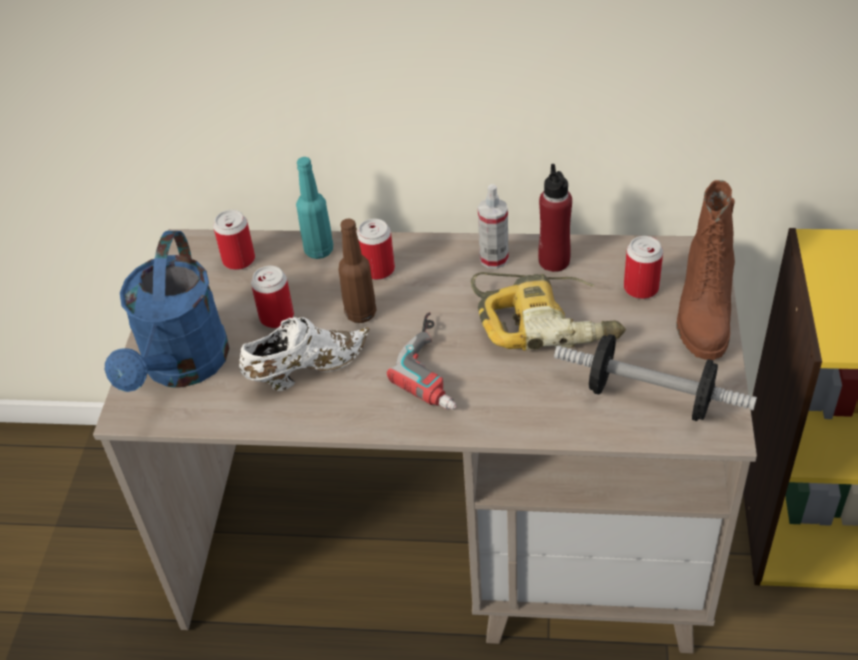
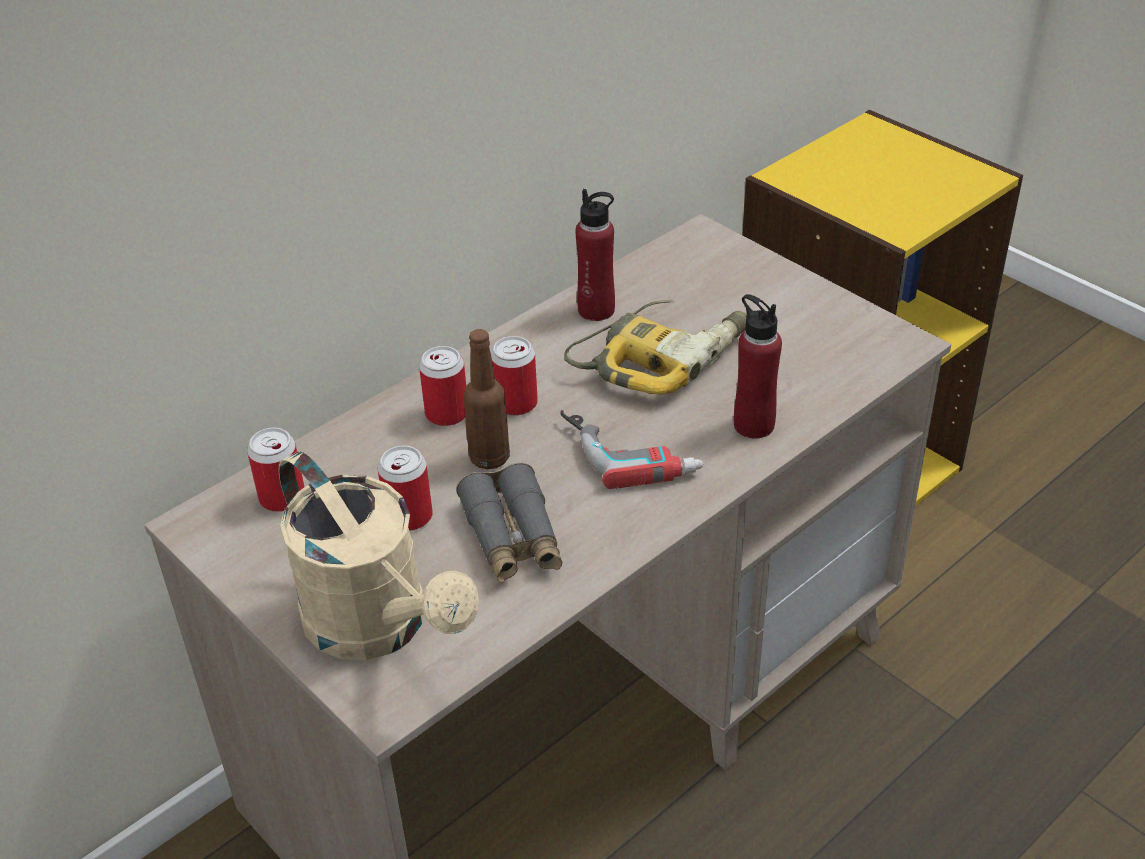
camera: 50 degrees left, 5 degrees down
blue watering can [105,231,230,392] -> beige watering can [278,452,479,660]
white shoe [239,317,370,391] -> grey binoculars [456,463,562,583]
turquoise bottle [296,157,333,259] -> none
spray bottle [478,184,509,269] -> none
dumbbell [554,334,757,421] -> none
can [624,236,663,299] -> can moved to [491,336,538,416]
brown boot [677,180,735,360] -> none
none -> red bottle [734,294,782,439]

